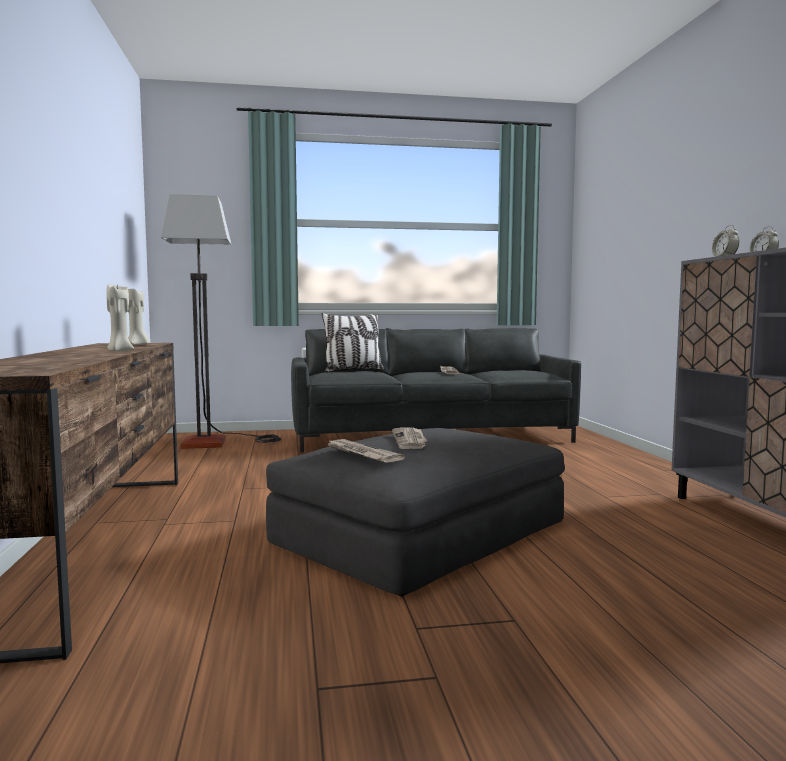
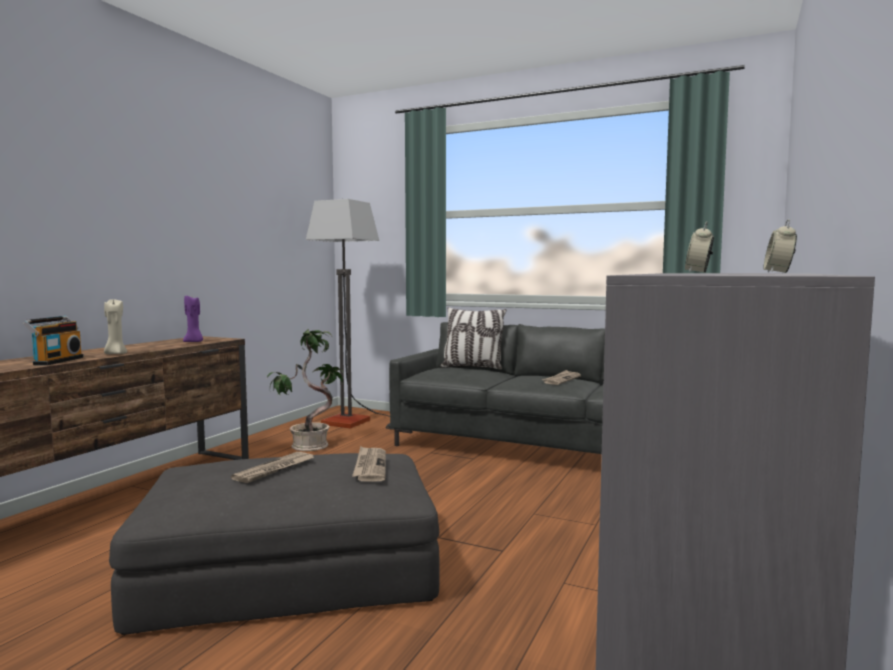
camera: 35 degrees right, 0 degrees up
beige candle [128,287,150,345] -> purple candle [183,296,203,342]
newspaper [325,439,405,463] -> newspaper moved to [352,446,386,481]
none -> radio [23,316,83,365]
none -> potted plant [267,329,344,451]

